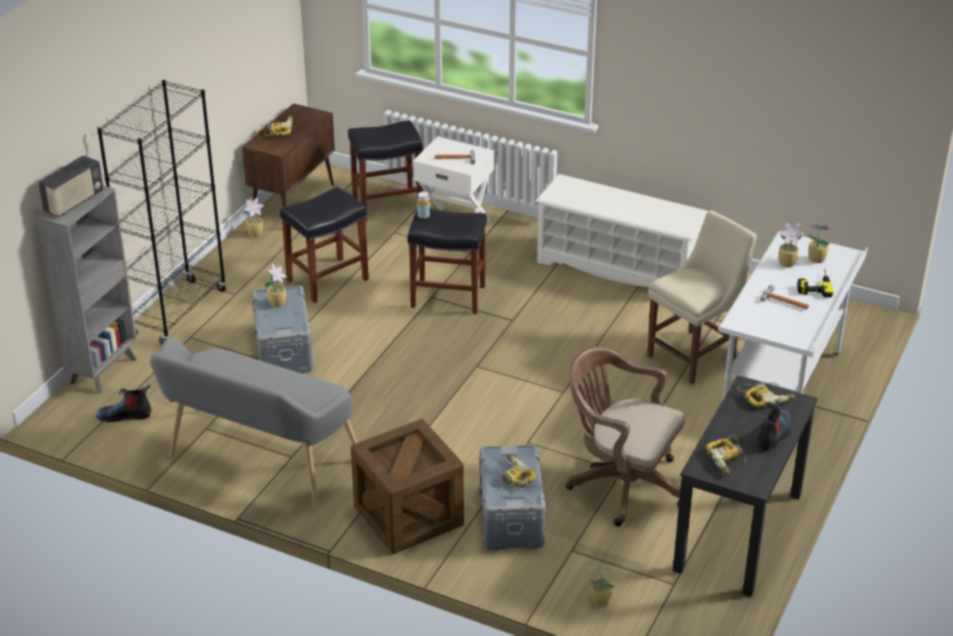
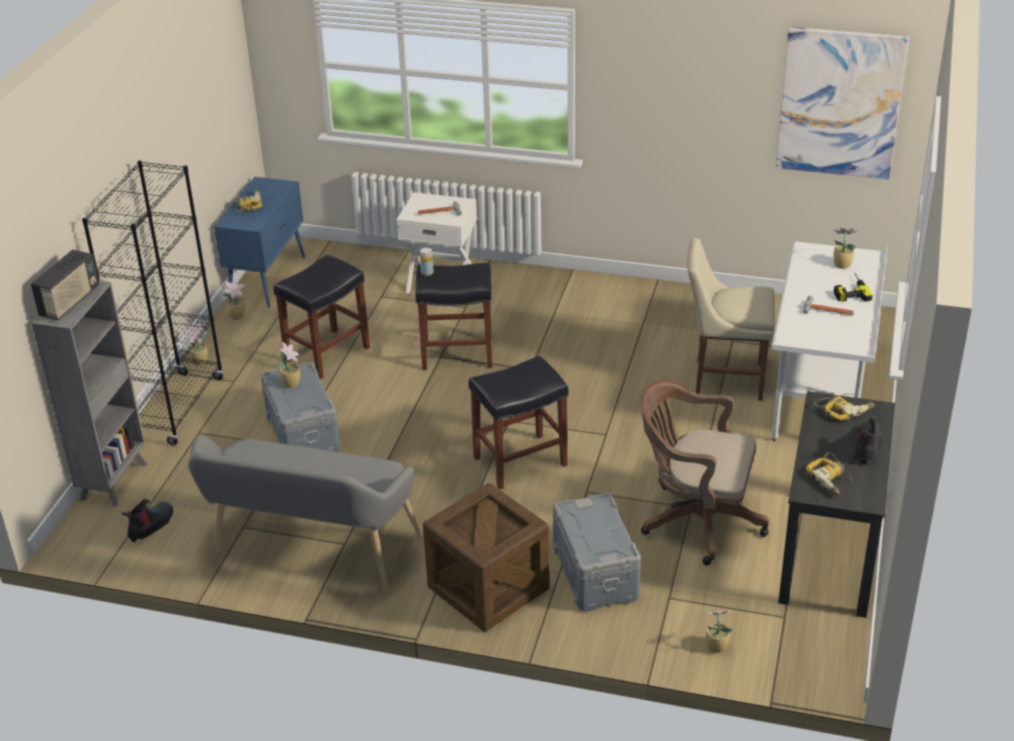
camera: 10 degrees left, 0 degrees up
boot [96,385,151,422] -> boot turned 135 degrees clockwise [121,498,173,542]
brown cabinet [242,103,335,217] -> blue cabinet [214,177,305,308]
black stool [348,120,423,221] -> black stool moved to [469,356,569,490]
power drill [495,453,536,492] -> none
white shoe rack [536,174,708,287] -> none
beige chair [647,210,757,384] -> beige chair turned 120 degrees counterclockwise [687,238,775,401]
potted plant [778,222,805,268] -> potted plant moved to [184,323,208,365]
none -> picture [776,27,909,179]

